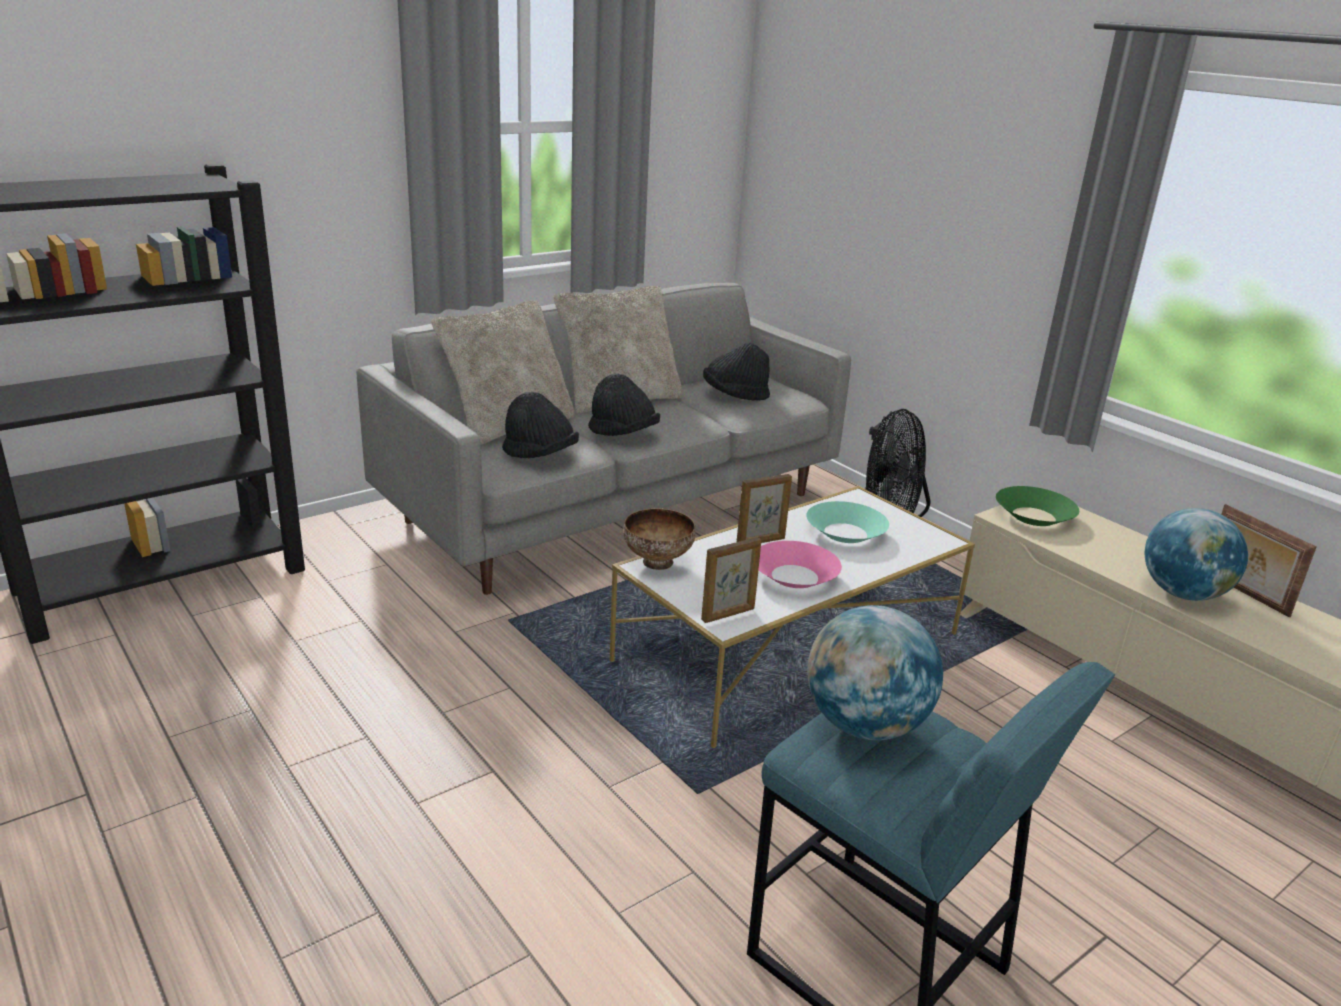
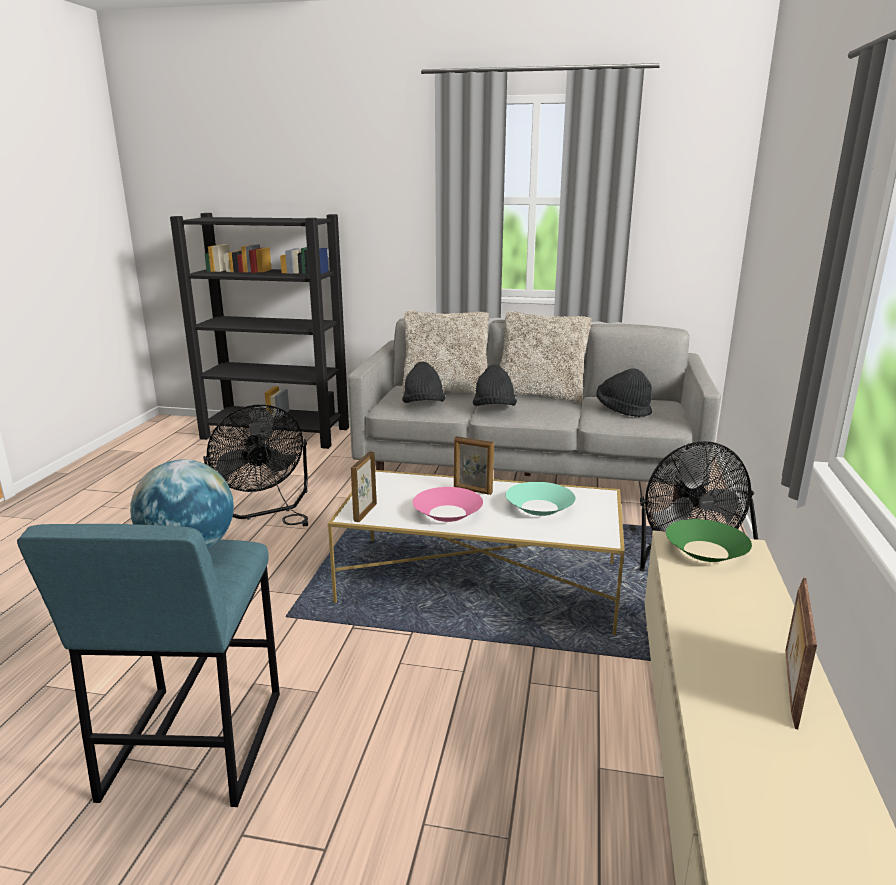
camera: 50 degrees right, 5 degrees down
bowl [623,508,696,570] -> none
picture frame [701,537,761,623] -> picture frame turned 90 degrees clockwise [351,451,377,522]
globe [1144,508,1248,601] -> none
none -> black fan [203,405,308,526]

